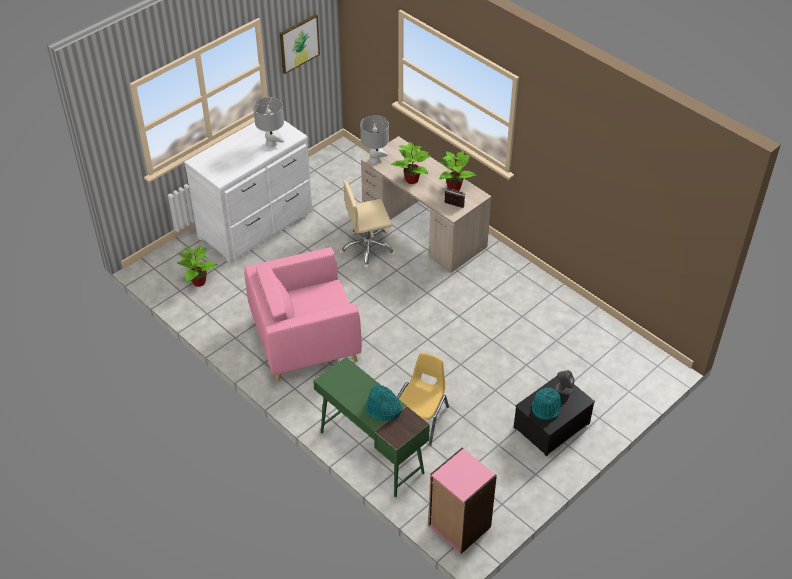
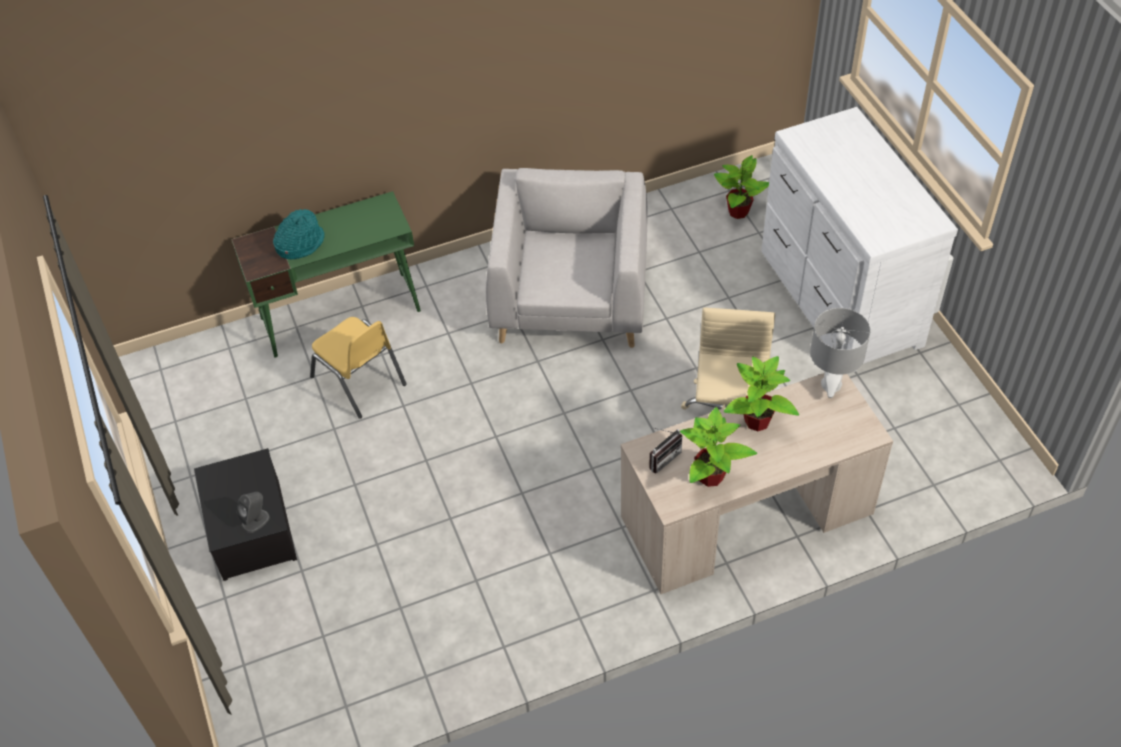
camera: 115 degrees right, 5 degrees up
pink armchair [244,247,362,382] -> grey armchair [486,168,647,348]
grey table lamp [253,97,284,147] -> none
picture [280,14,320,74] -> none
pink bookcase [428,448,497,554] -> none
turquoise hat [532,388,561,420] -> none

